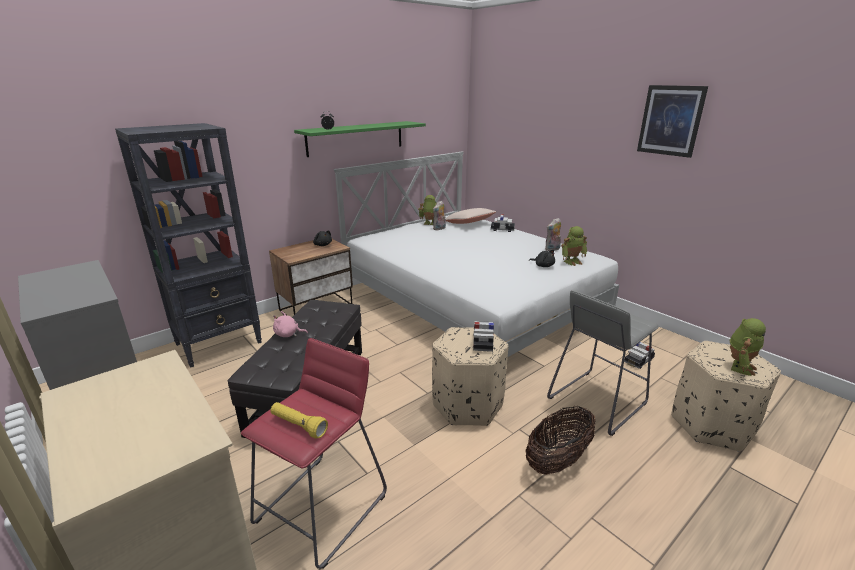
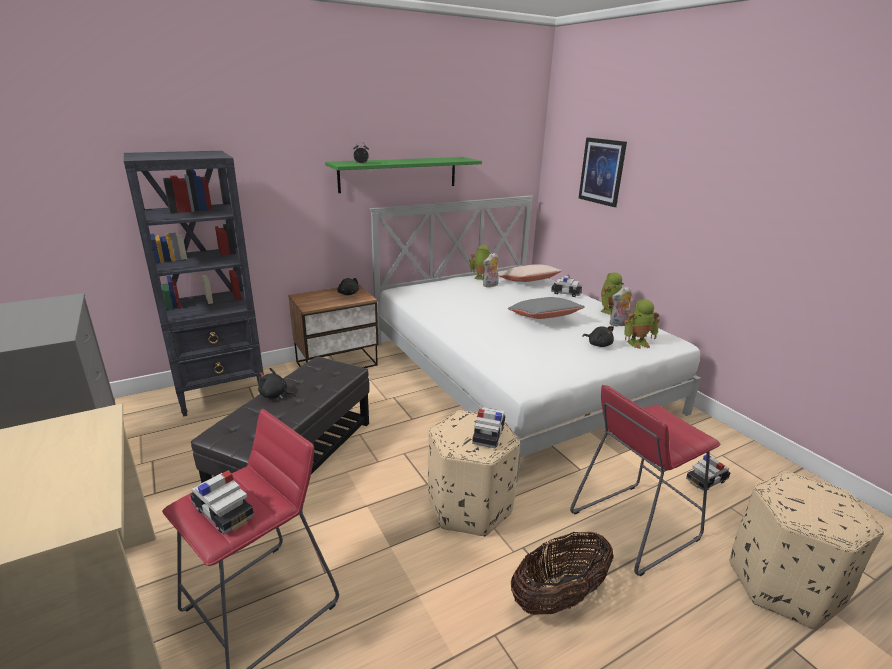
camera: 10 degrees right, 0 degrees up
yellow flashlight [270,402,328,439] -> toy car [190,471,254,534]
pink plush toy [273,311,308,337] -> black plush toy [258,368,296,399]
grey stool [547,290,659,436] -> red stool [570,385,720,576]
picture [637,85,708,158] -> picture moved to [578,137,627,207]
toy robot [730,318,766,376] -> toy robot moved to [601,272,624,315]
none -> grey pillow [508,297,585,319]

